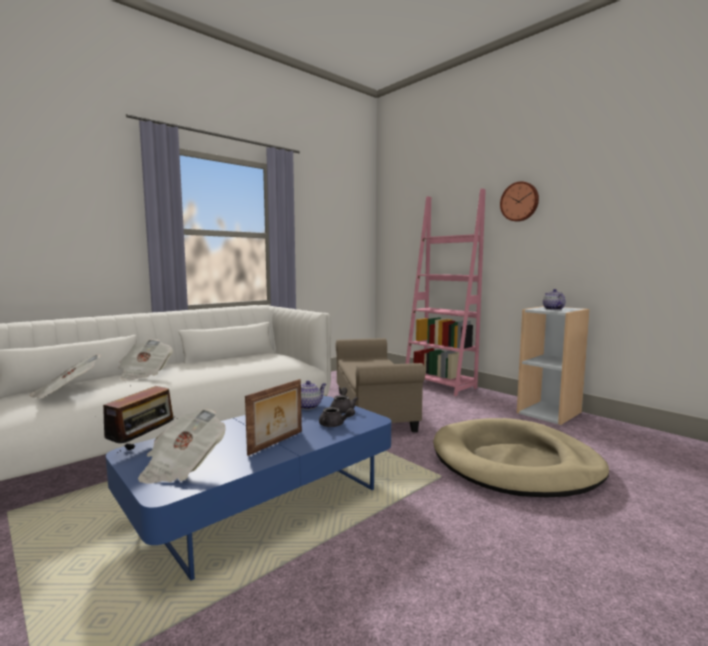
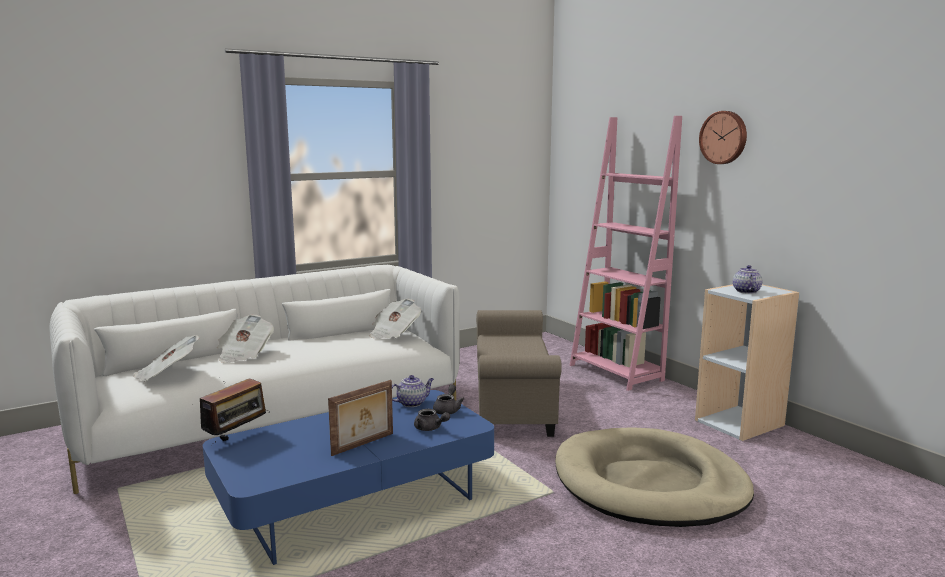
camera: 10 degrees right, 5 degrees up
newspaper [138,409,226,484] -> newspaper moved to [369,299,421,339]

